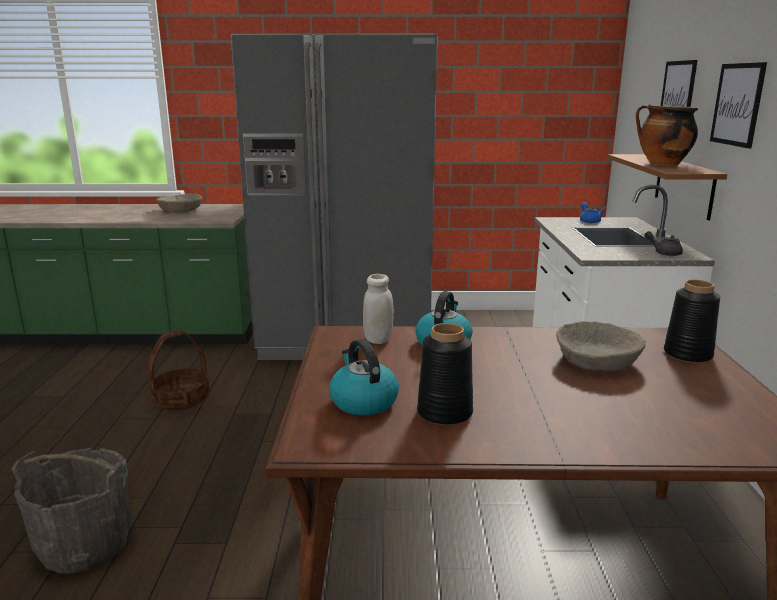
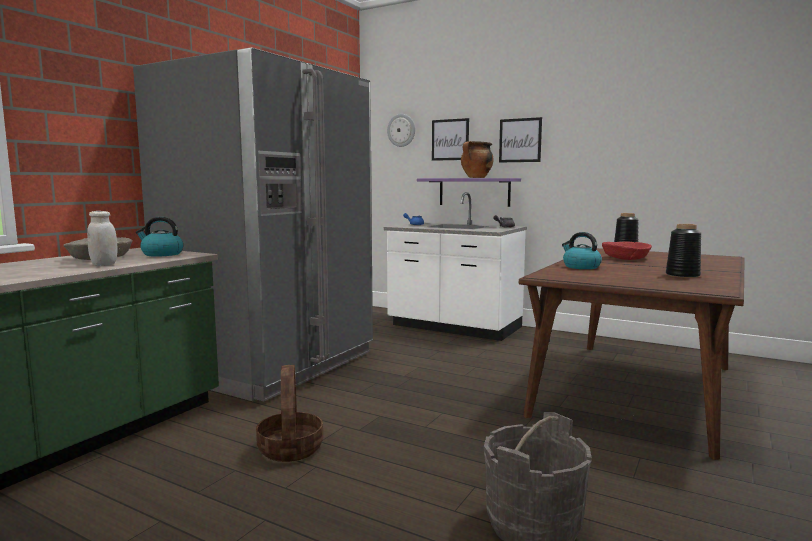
camera: 60 degrees left, 10 degrees down
kettle [329,339,399,415] -> kettle moved to [136,217,183,257]
white jar [363,274,394,344] -> white jar moved to [87,211,118,266]
beige bowl [556,321,646,371] -> red bowl [602,241,652,260]
brown shelf [607,154,727,220] -> purple shelf [417,178,521,207]
none -> wall clock [387,114,415,147]

